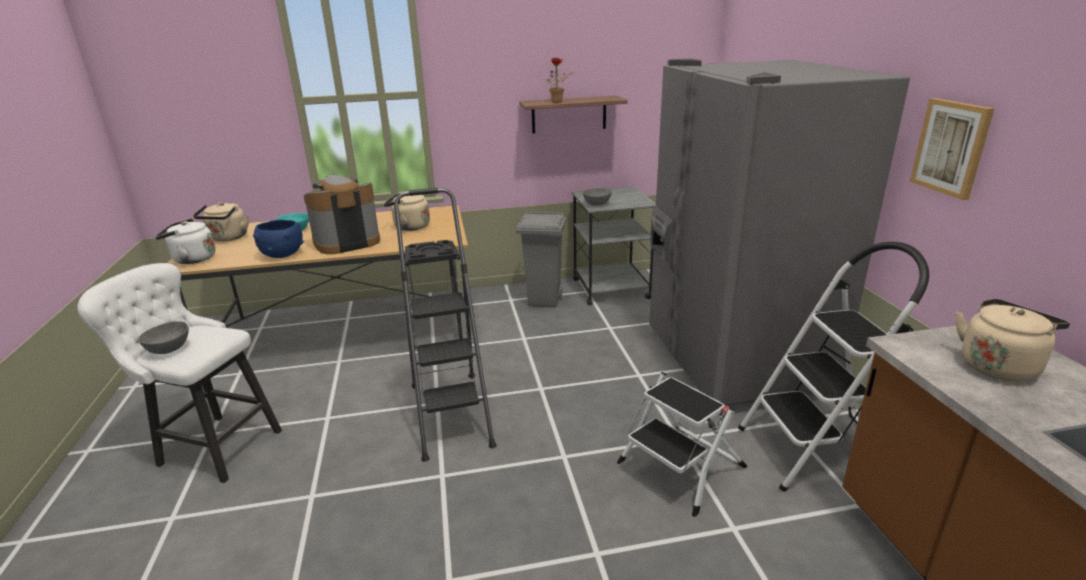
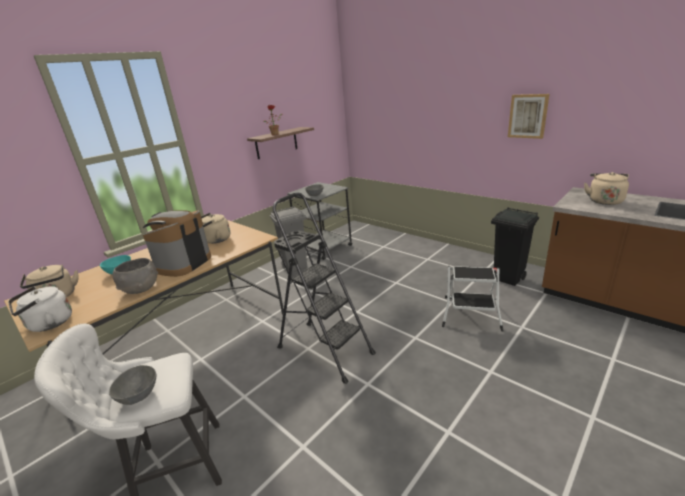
camera: 35 degrees left, 0 degrees up
blue bowl [253,220,304,258] -> grey bowl [113,258,158,294]
grey fridge [649,58,910,415] -> none
step ladder [738,242,929,492] -> black trash can [491,207,539,286]

